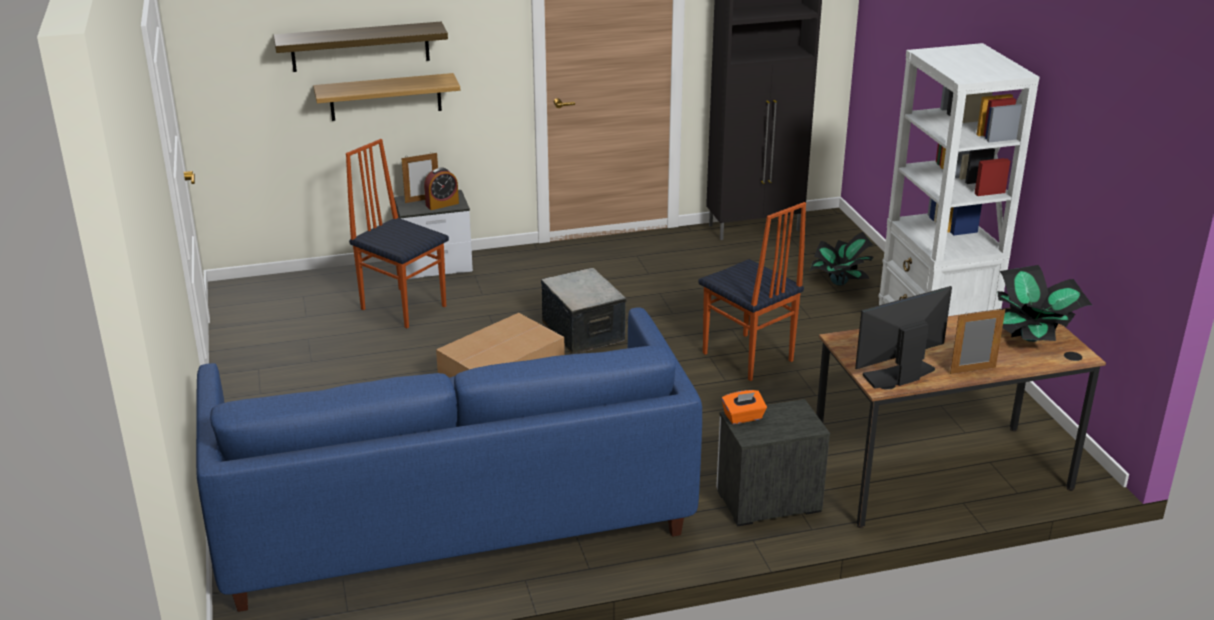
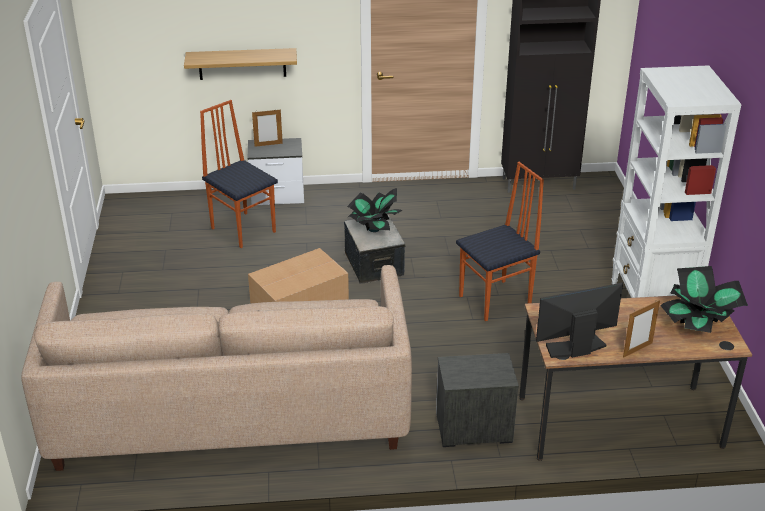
camera: 10 degrees right, 5 degrees up
blue sofa [196,308,702,612] -> beige sofa [21,265,412,471]
shelf [274,22,448,72] -> none
alarm clock [424,168,459,210] -> none
chair [698,202,806,381] -> chair turned 90 degrees counterclockwise [456,162,544,321]
orange tissue box [722,390,767,424] -> none
potted plant [810,232,874,286] -> potted plant moved to [347,188,403,232]
picture frame [950,309,1005,374] -> picture frame turned 150 degrees clockwise [623,300,660,358]

